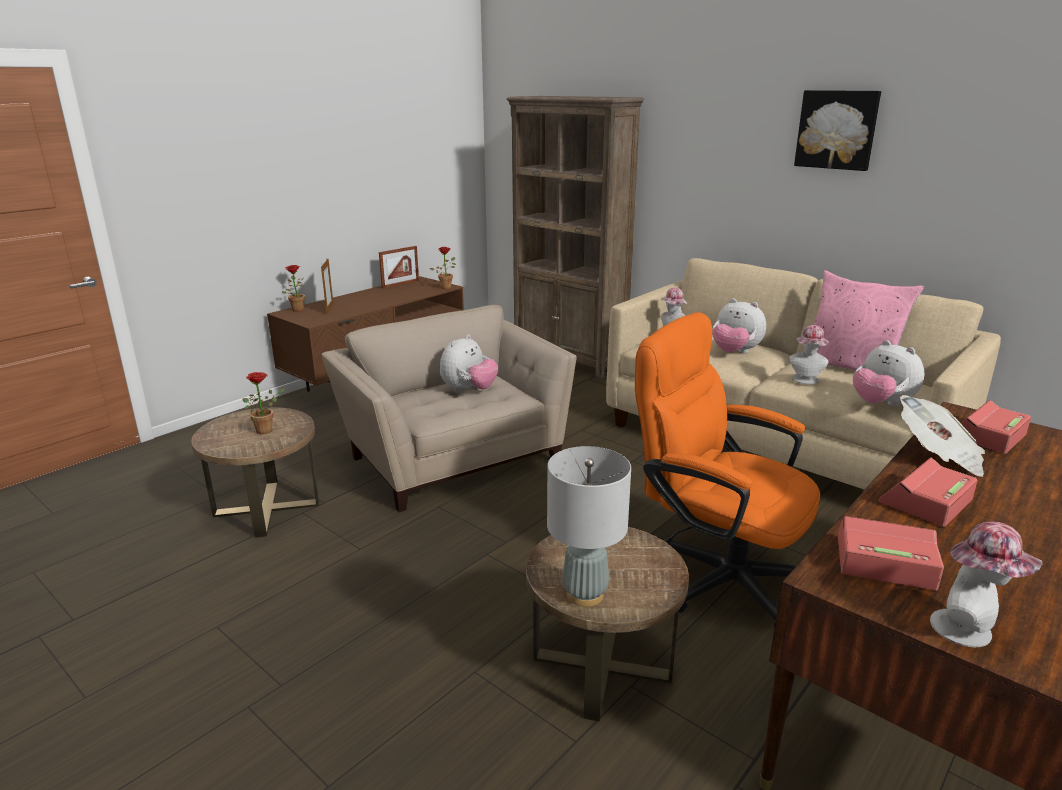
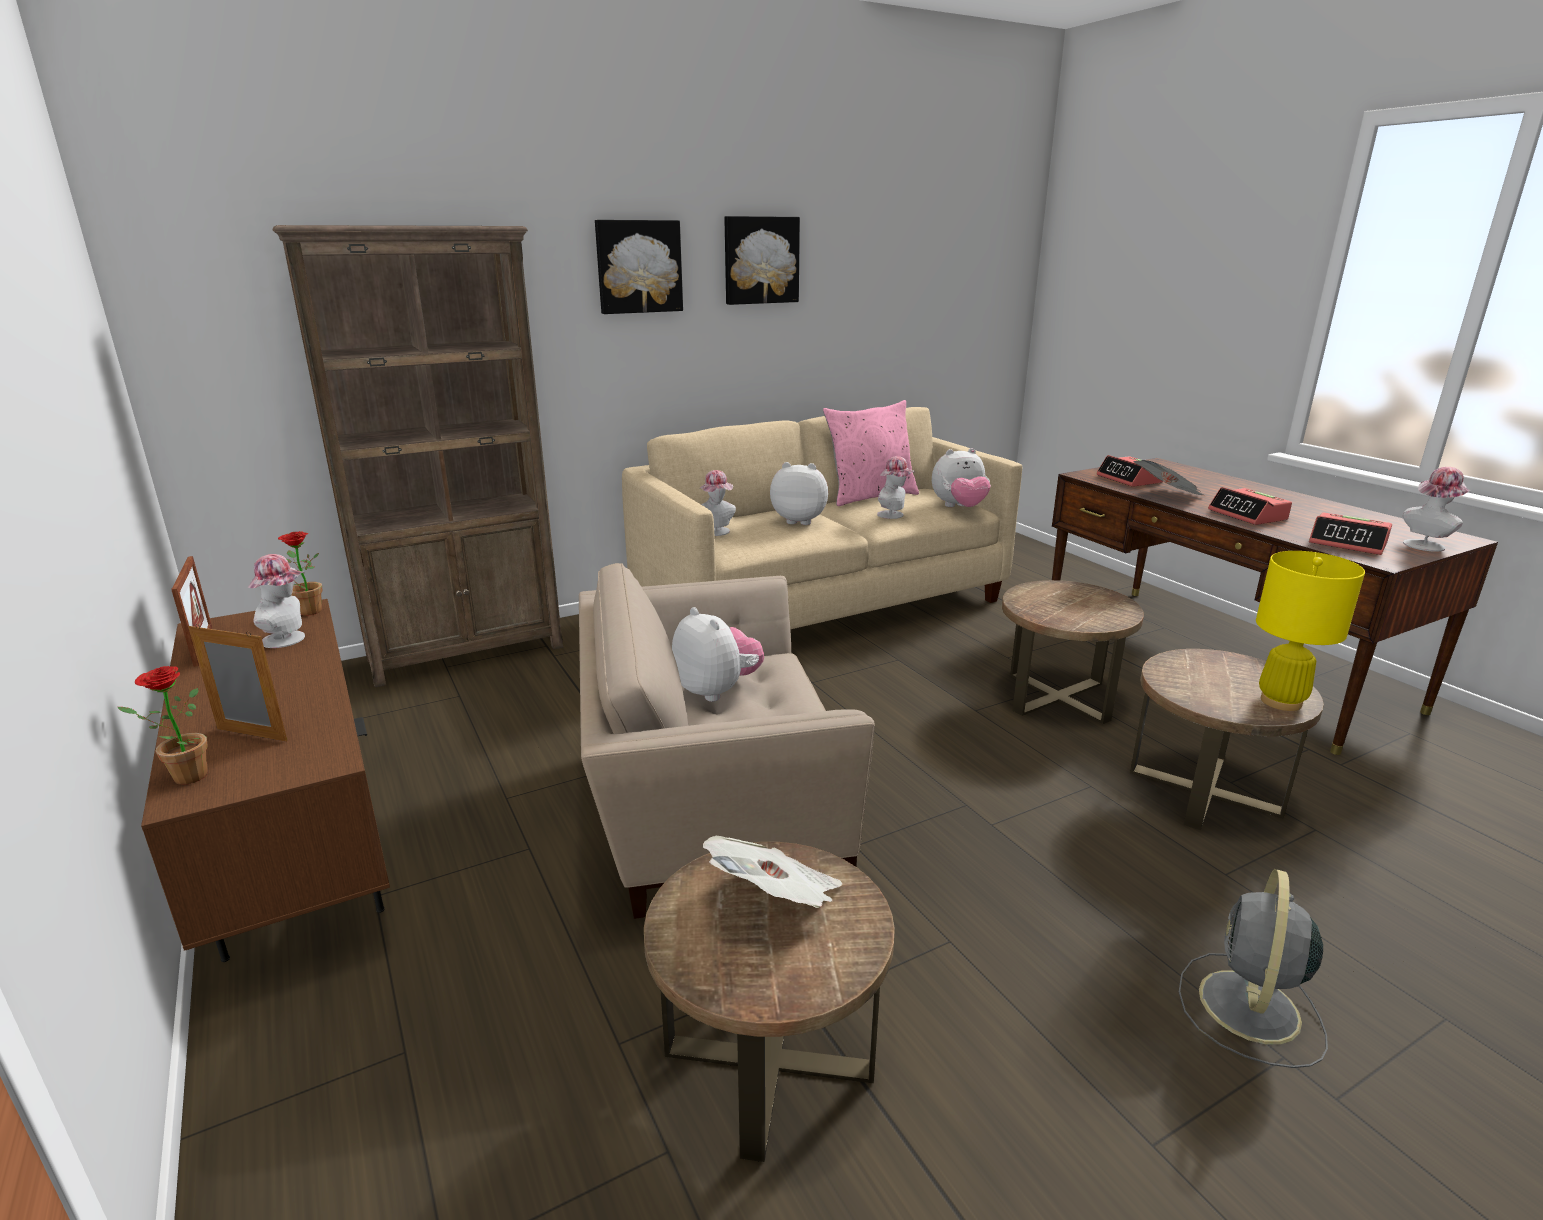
camera: 70 degrees left, 0 degrees up
potted plant [243,372,286,434] -> newspaper [703,836,842,908]
grey table lamp [547,446,631,607] -> yellow table lamp [1256,551,1365,711]
orange office chair [635,312,820,628] -> brown side table [1002,580,1144,724]
plush toy [712,298,766,353] -> plush toy turned 135 degrees counterclockwise [770,462,828,525]
alarm clock [838,516,944,591] -> alarm clock turned 90 degrees counterclockwise [1309,512,1392,555]
none -> hat [248,554,305,648]
none -> picture [595,220,683,314]
none -> grey fan [1179,869,1328,1068]

